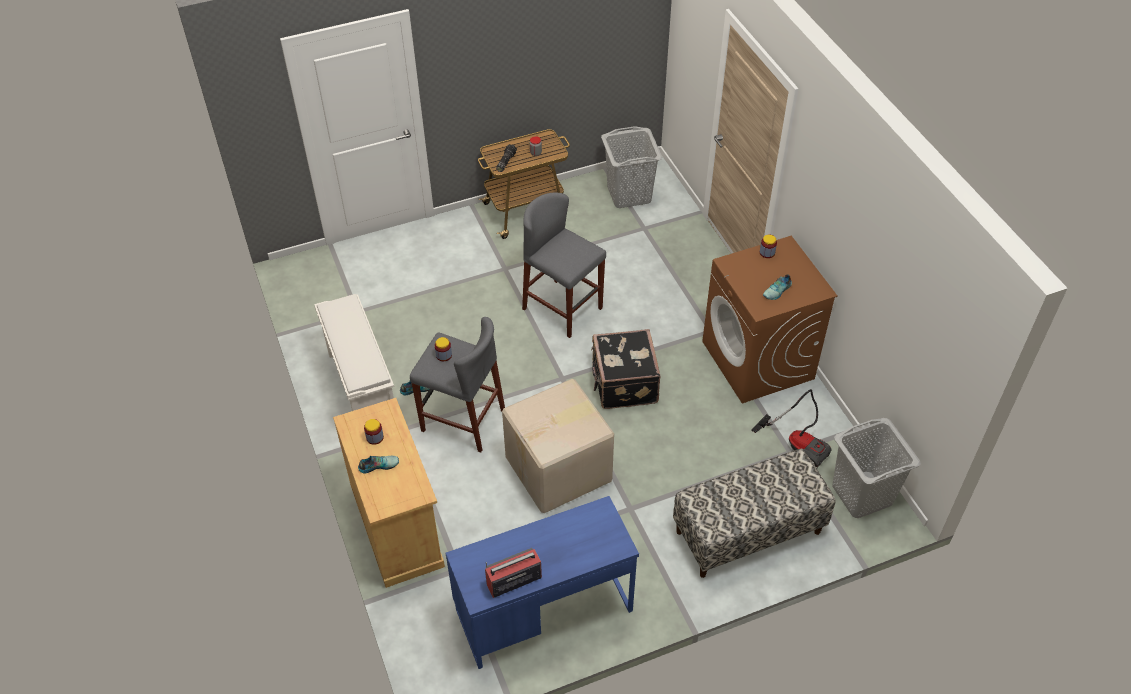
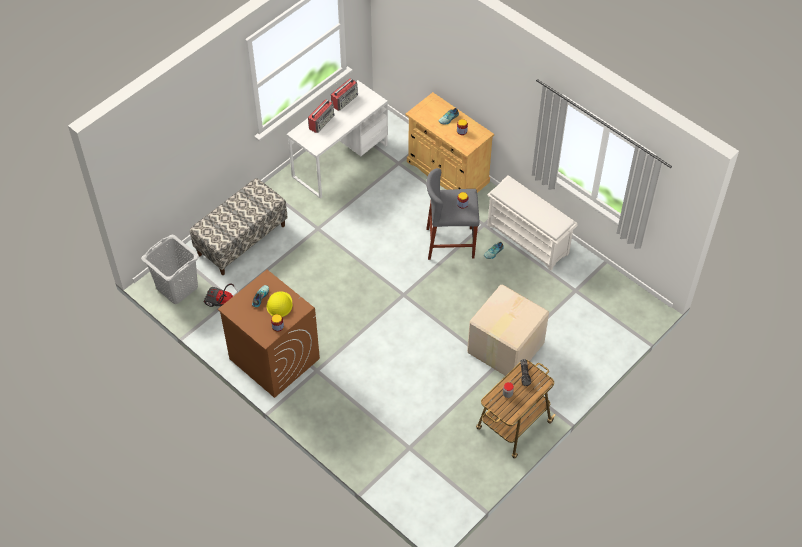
camera: 155 degrees right, 5 degrees up
blue desk [446,496,639,669] -> white desk [287,80,388,199]
cardboard box [502,379,614,513] -> cardboard box moved to [467,285,549,376]
grey stool [522,192,606,338] -> none
black suitcase [591,329,661,409] -> none
grey laundry basket [601,126,662,208] -> none
none -> yellow hard hat [266,291,292,317]
none -> radio [308,99,335,133]

